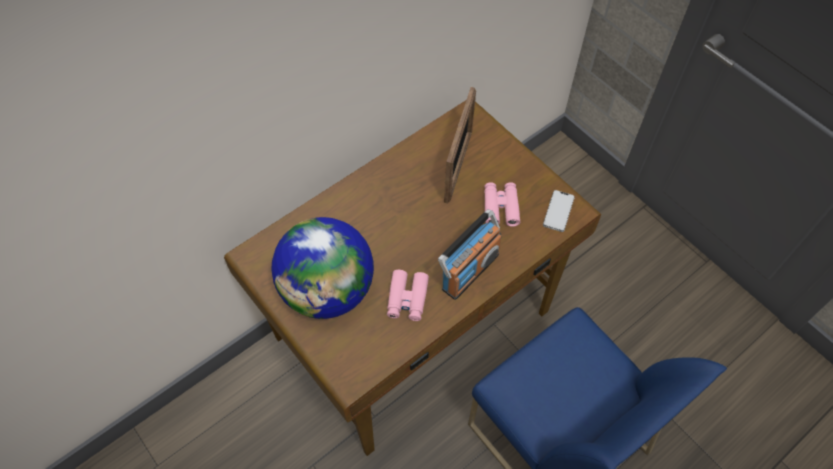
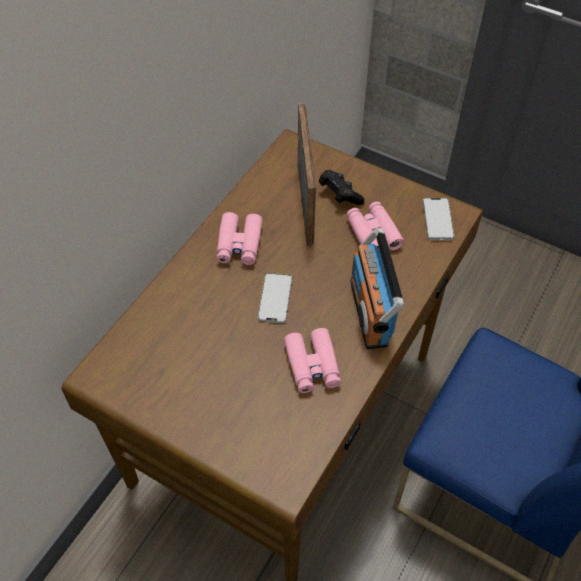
camera: 20 degrees left, 5 degrees down
globe [271,217,374,319] -> none
radio [438,209,501,300] -> radio turned 150 degrees clockwise [350,228,404,349]
none -> pink binoculars [216,212,263,265]
none -> phone [258,273,292,323]
none -> black game controller [319,170,365,205]

